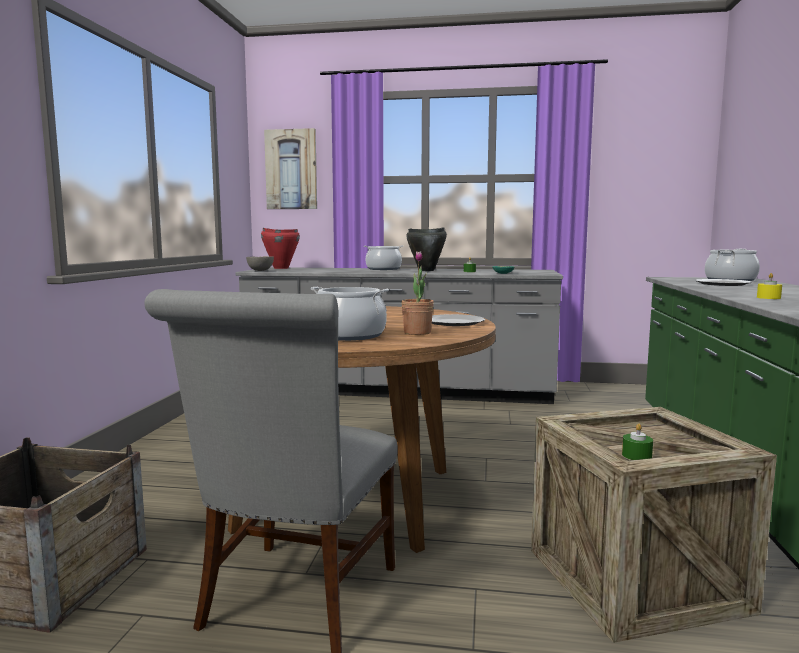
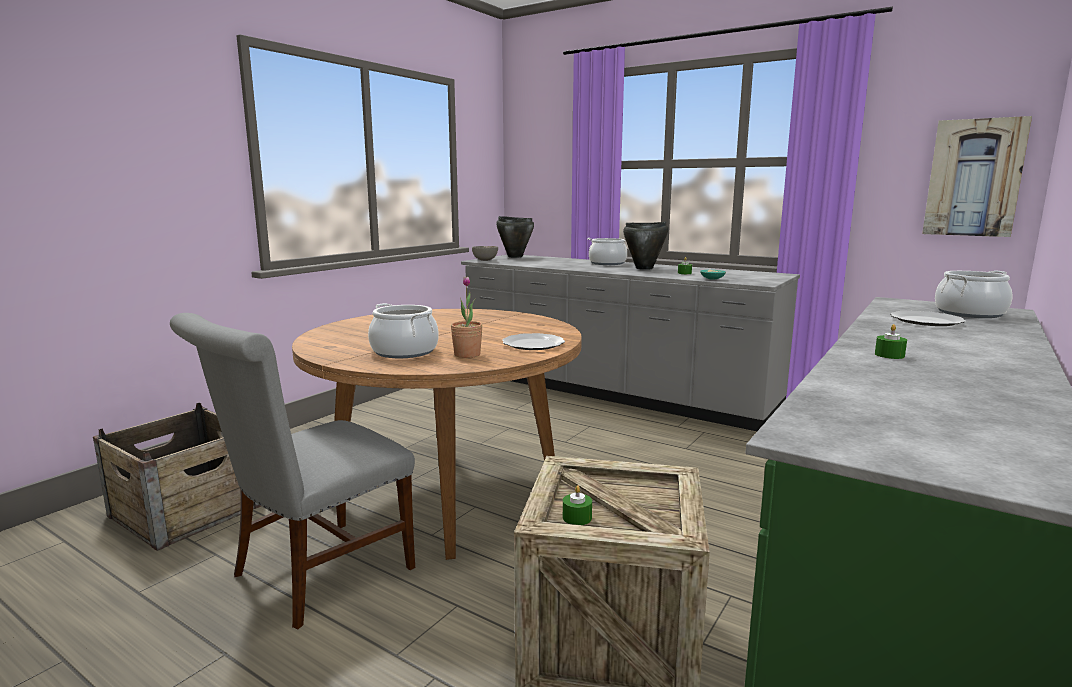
camera: 25 degrees right, 5 degrees up
red cooking pot [261,228,300,269] -> black cooking pot [496,216,534,258]
picture [264,128,317,209] -> picture moved to [922,116,1032,237]
yellow candle [757,273,782,299] -> green candle [875,324,907,359]

